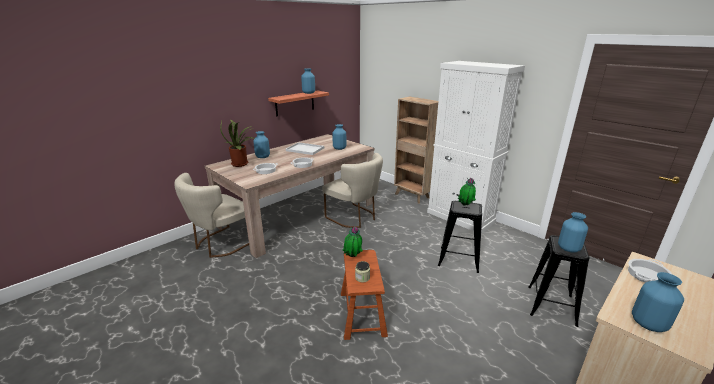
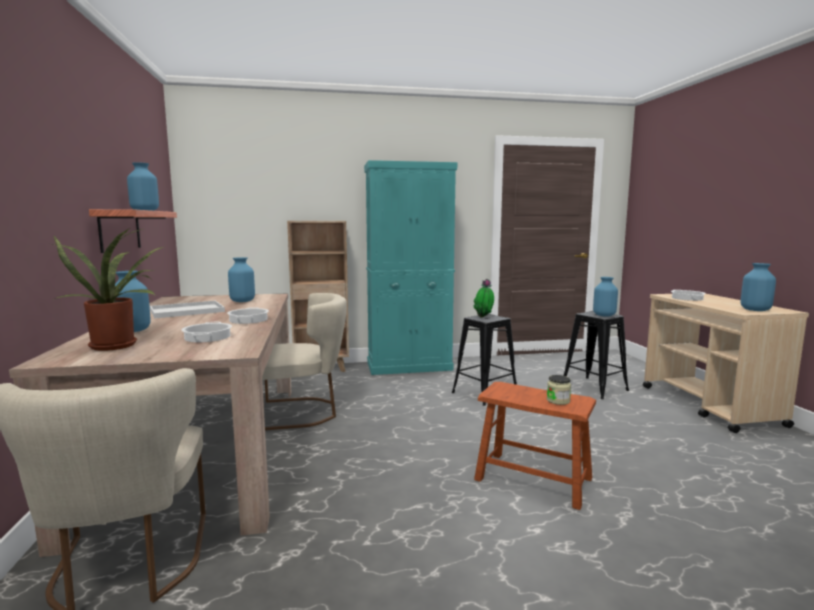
camera: 55 degrees left, 15 degrees down
potted plant [342,226,363,257] -> none
white cabinet [427,61,525,234] -> turquoise cabinet [364,160,457,375]

